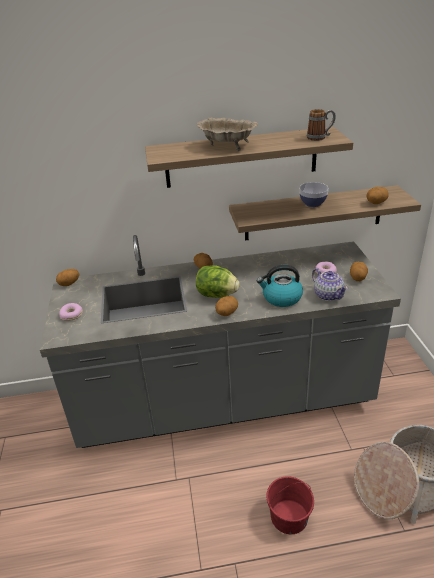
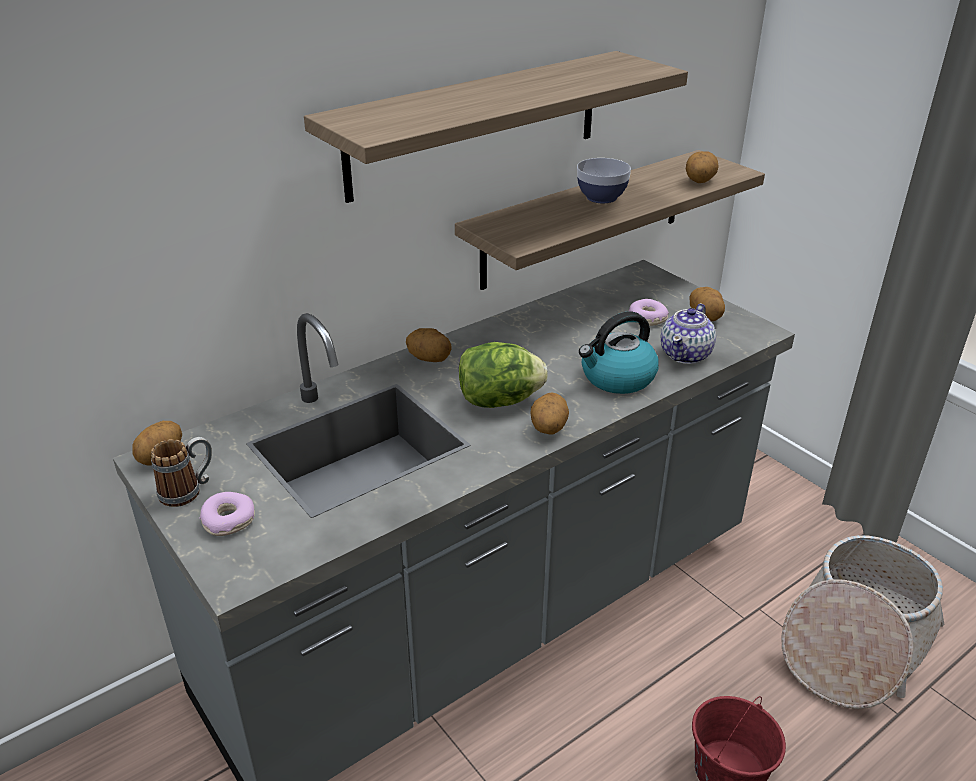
camera: 30 degrees left, 0 degrees up
beige bowl [196,117,258,151] -> none
mug [307,109,336,141] -> mug moved to [151,437,212,507]
teapot [312,268,348,301] -> teapot turned 90 degrees clockwise [661,303,716,364]

